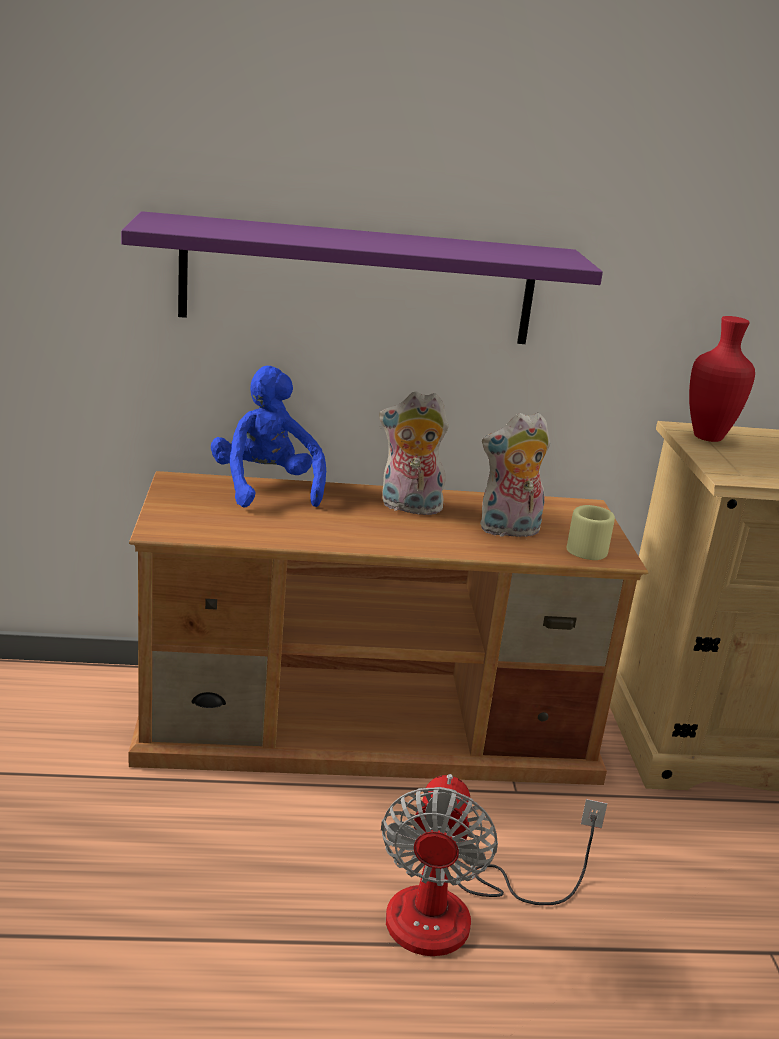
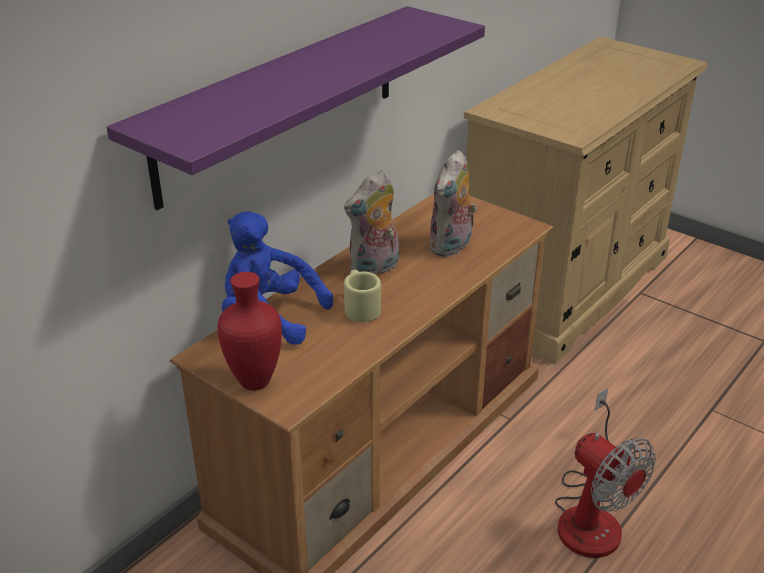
camera: 45 degrees left, 10 degrees up
beige mug [567,505,615,560] -> beige mug moved to [344,270,381,322]
red vase [689,316,755,442] -> red vase moved to [217,272,282,391]

